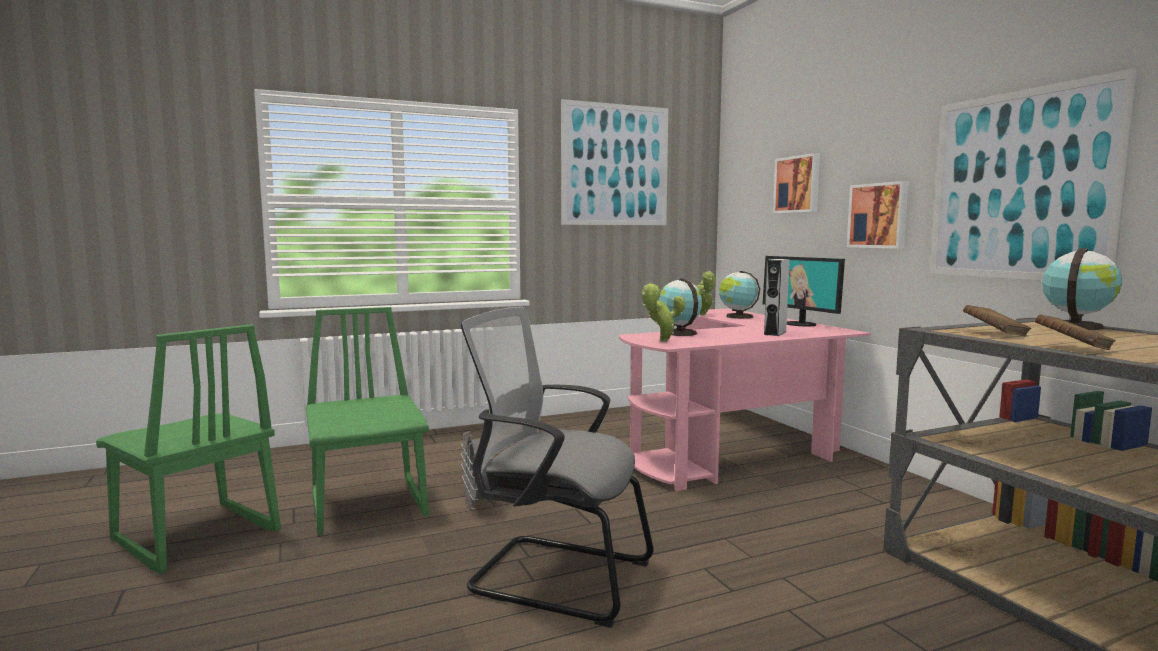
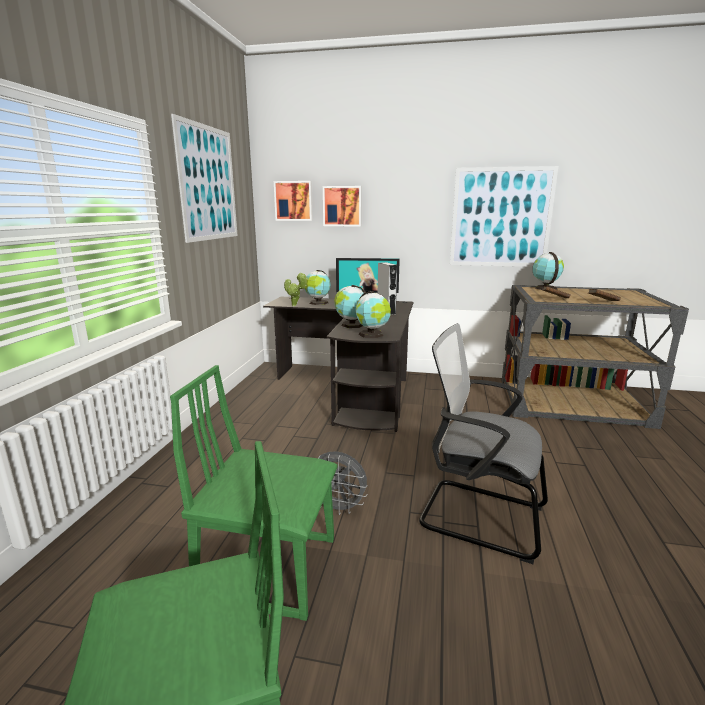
camera: 55 degrees left, 10 degrees up
chair [461,307,654,628] -> chair turned 60 degrees clockwise [419,323,548,564]
pink desk [619,308,871,491] -> black desk [263,297,414,432]
potted plant [641,283,685,342] -> globe [355,291,391,338]
picture [847,181,909,249] -> picture moved to [274,181,313,221]

